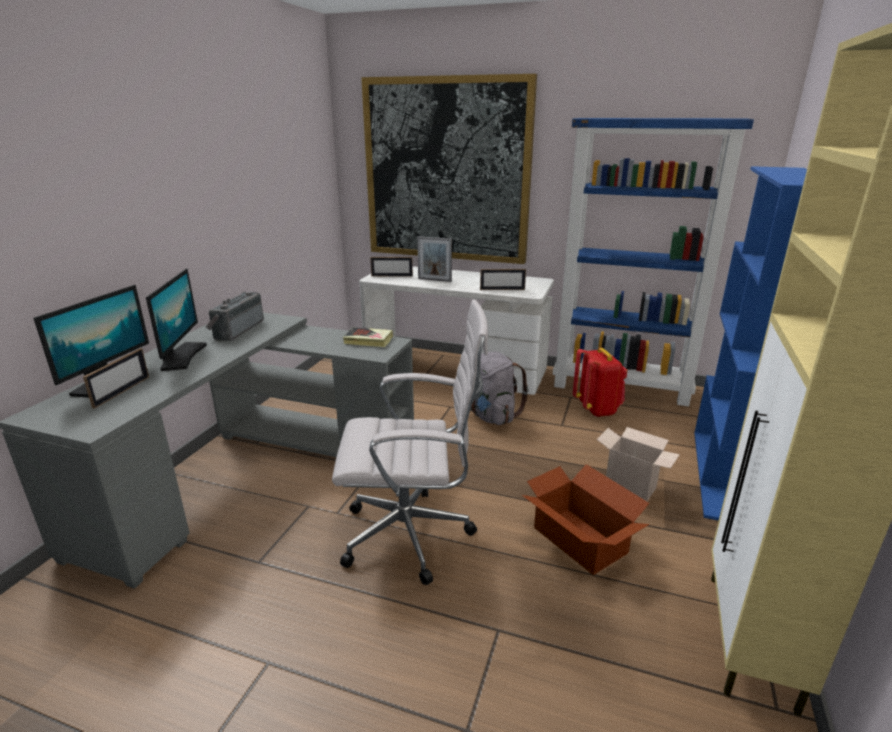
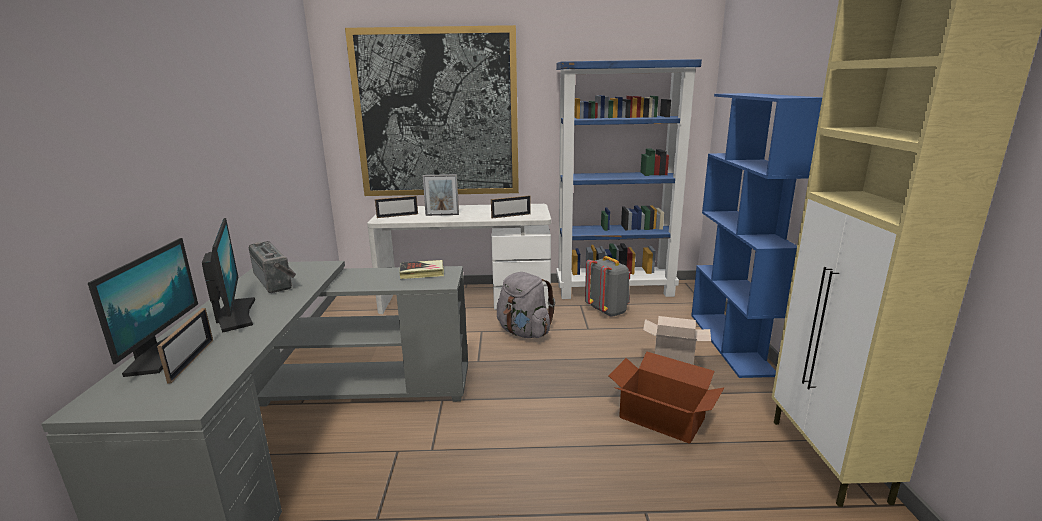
camera: 20 degrees left, 5 degrees down
radio [206,291,264,341] -> radio turned 150 degrees clockwise [249,241,296,293]
white office chair [332,300,488,585] -> none
red backpack [573,348,627,417] -> grey backpack [585,256,630,317]

